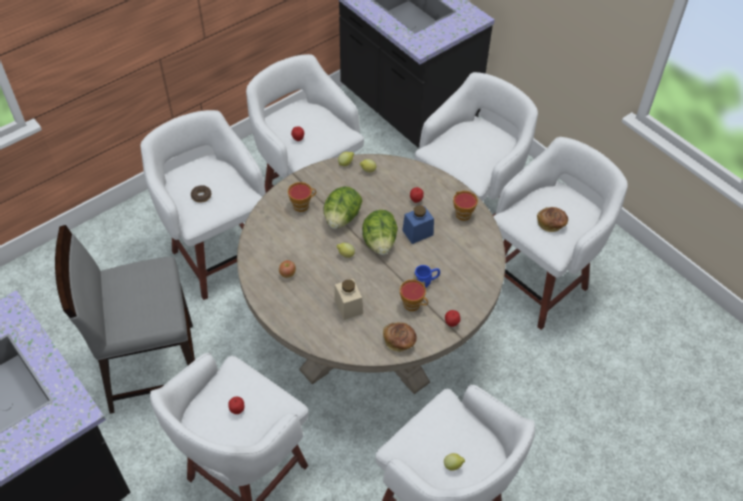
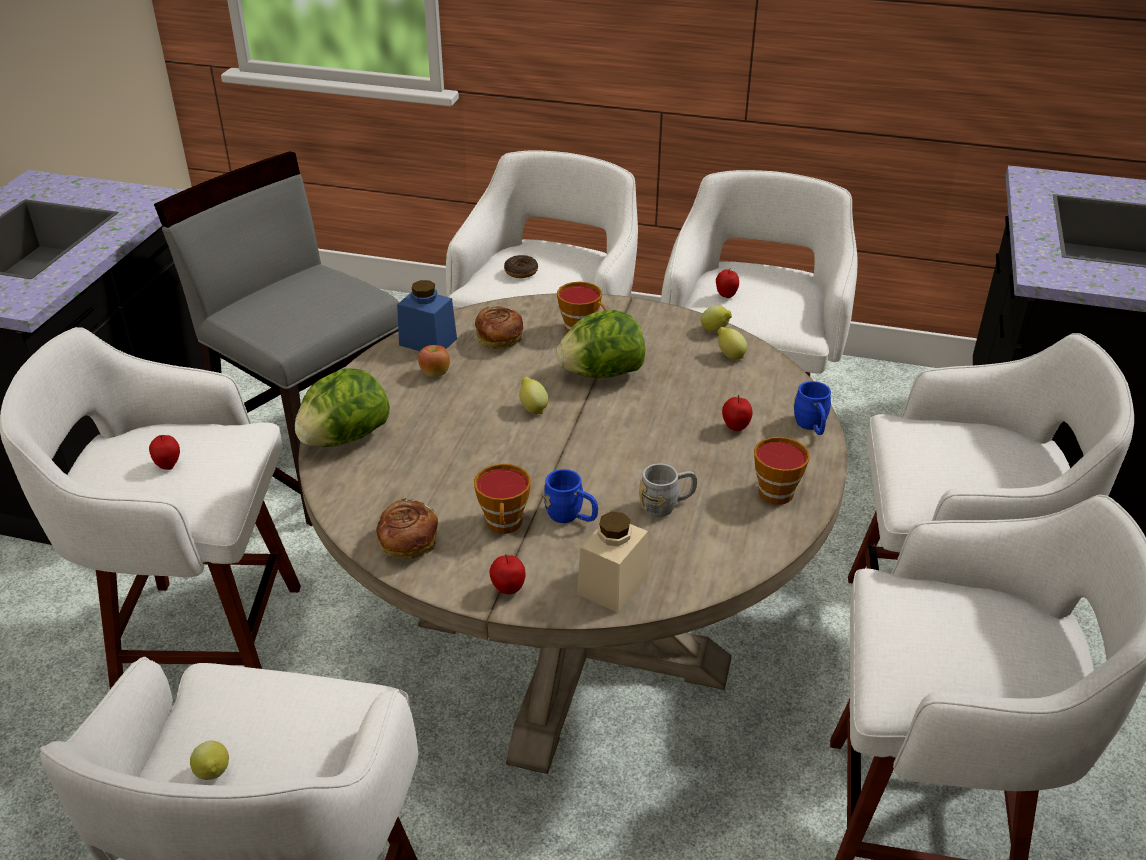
camera: 55 degrees right, 15 degrees down
beige jar [334,279,363,320] -> beige jar moved to [577,512,648,613]
lettuce [362,210,398,255] -> lettuce moved to [295,368,390,447]
blue jar [402,205,434,244] -> blue jar moved to [397,280,457,351]
bread [537,207,568,232] -> bread moved to [475,306,523,350]
none -> grey mug [639,463,697,517]
none -> blue mug [794,381,831,435]

